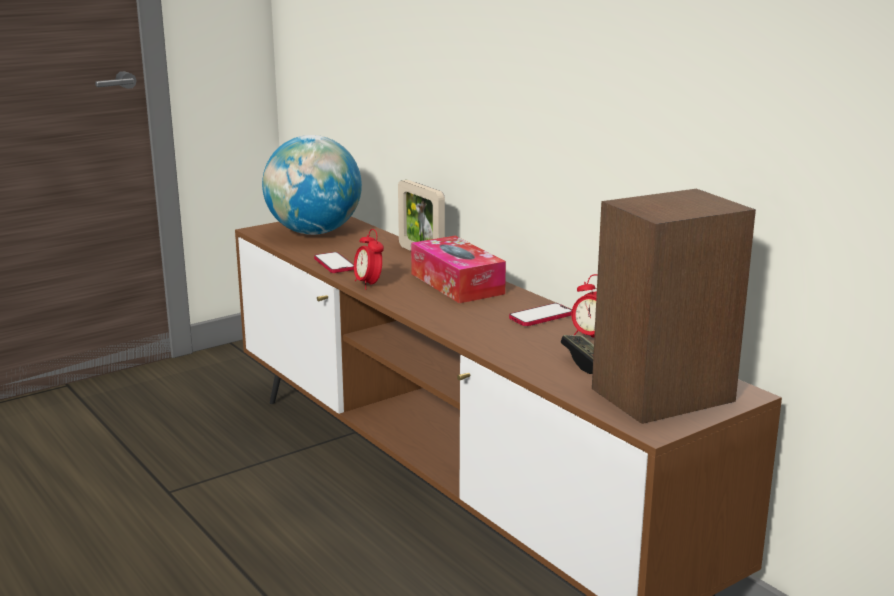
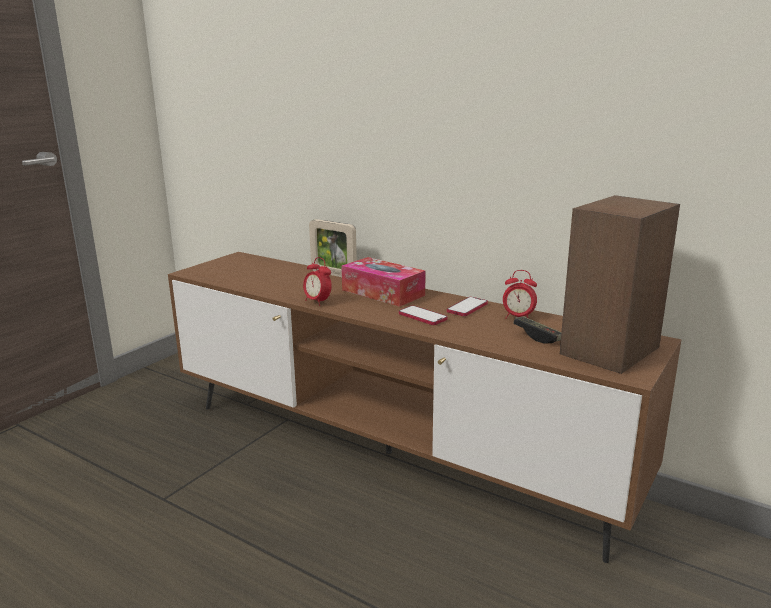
camera: 20 degrees left, 0 degrees up
globe [262,135,362,235] -> none
phone [314,252,354,273] -> phone moved to [399,306,448,325]

